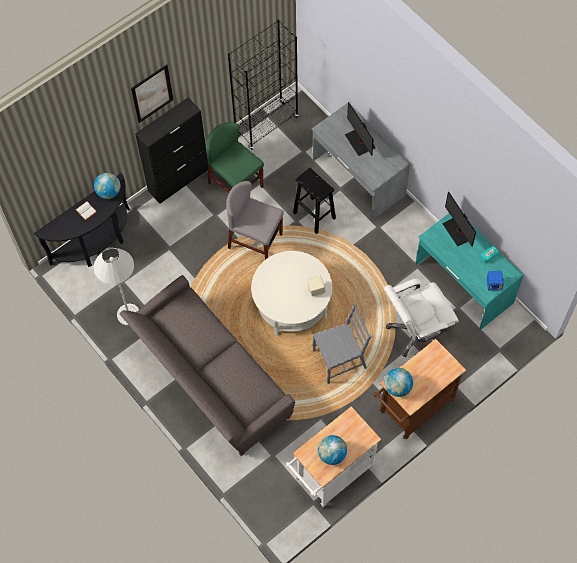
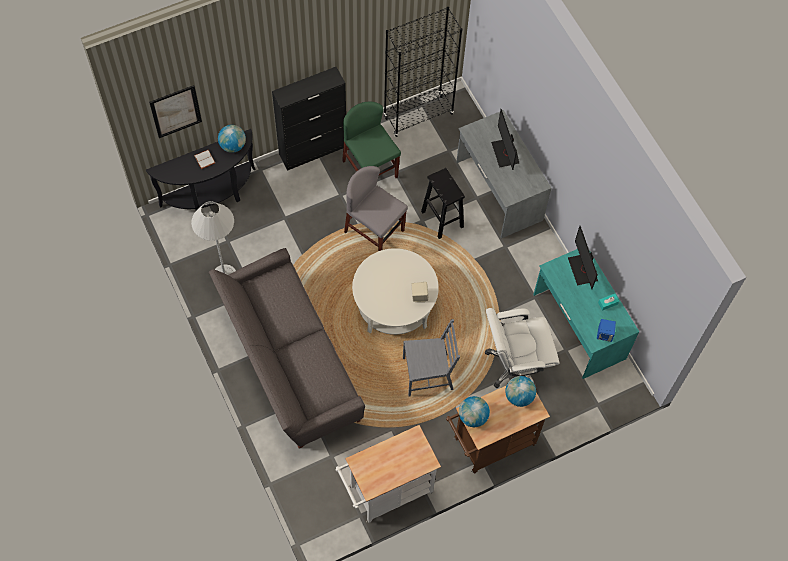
camera: 10 degrees right, 0 degrees up
picture [131,64,173,123] -> picture moved to [149,85,202,138]
globe [318,435,347,465] -> globe moved to [505,376,536,407]

